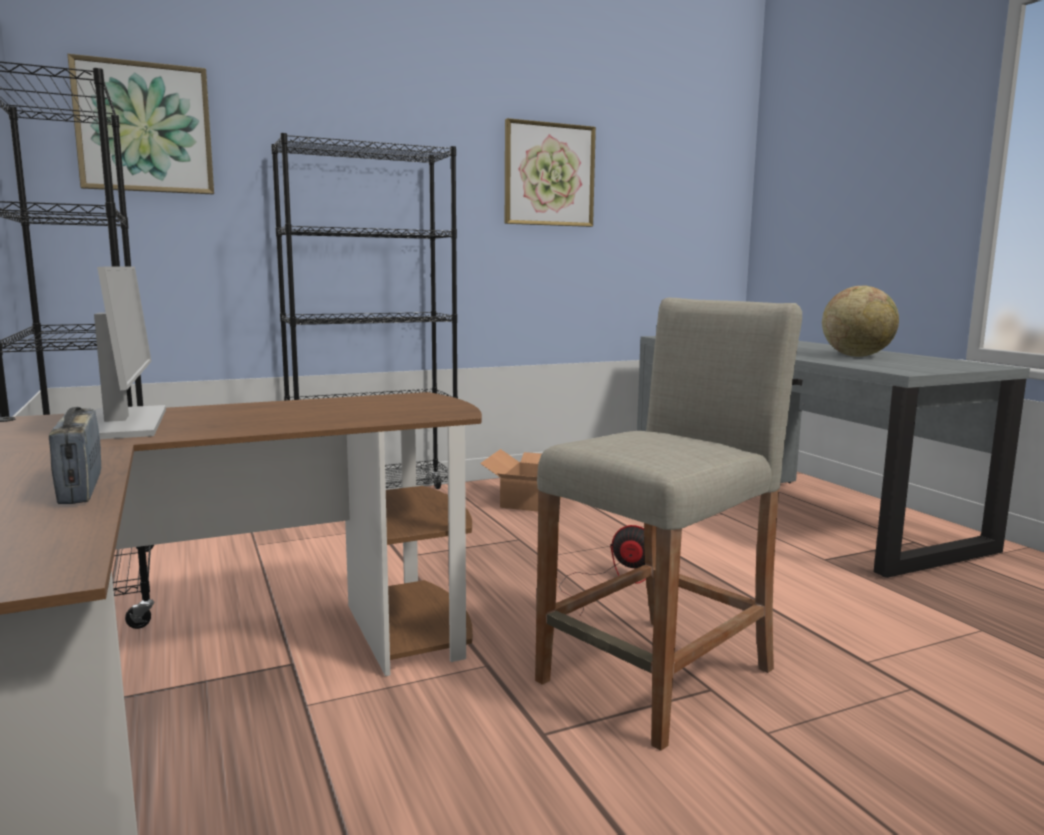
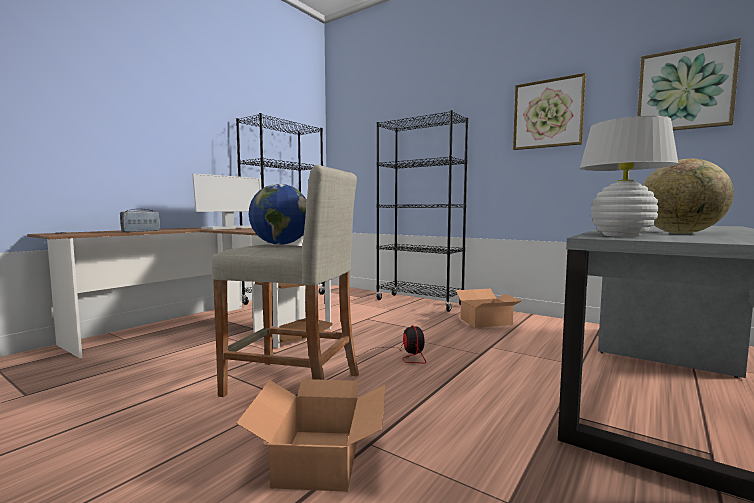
camera: 60 degrees right, 5 degrees down
picture [67,54,214,194] -> picture moved to [637,38,741,131]
none -> cardboard box [236,379,386,492]
none -> globe [249,184,307,245]
none -> white table lamp [579,116,679,237]

